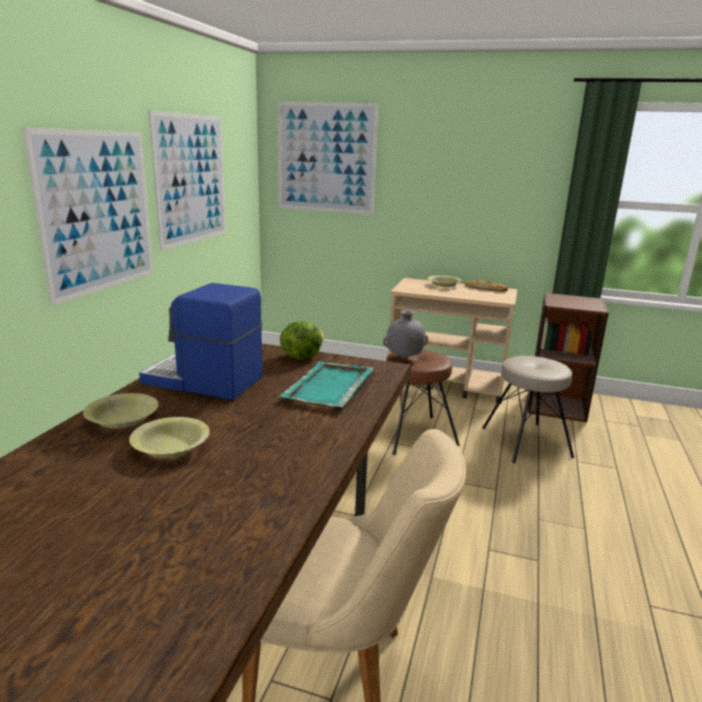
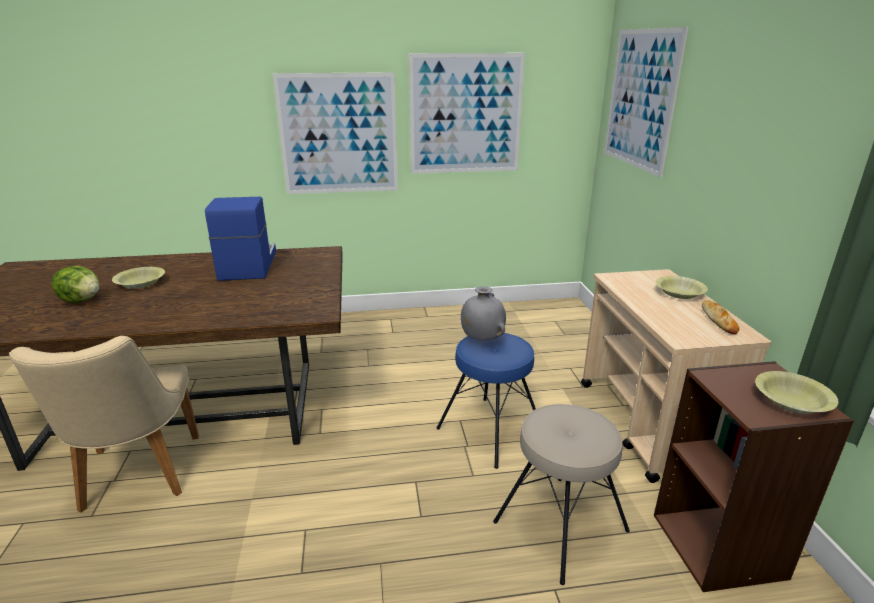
camera: 65 degrees right, 5 degrees up
yellow bowl [83,393,159,429] -> yellow bowl moved to [755,371,839,414]
turquoise tray [279,361,374,407] -> none
lettuce [280,321,324,360] -> lettuce moved to [51,266,100,303]
brown stool [386,349,460,455] -> blue stool [436,333,536,469]

